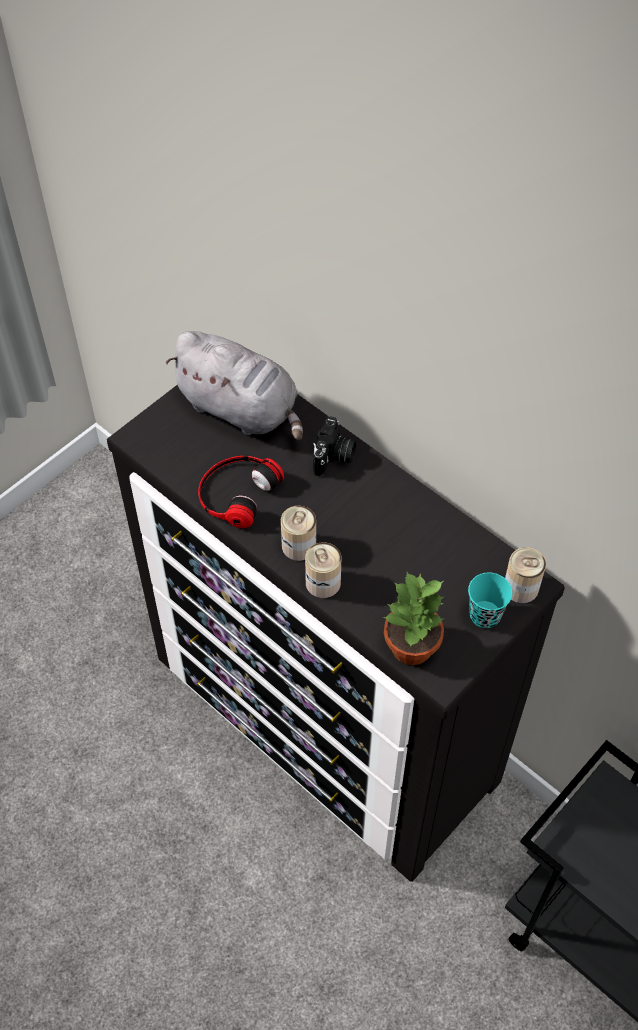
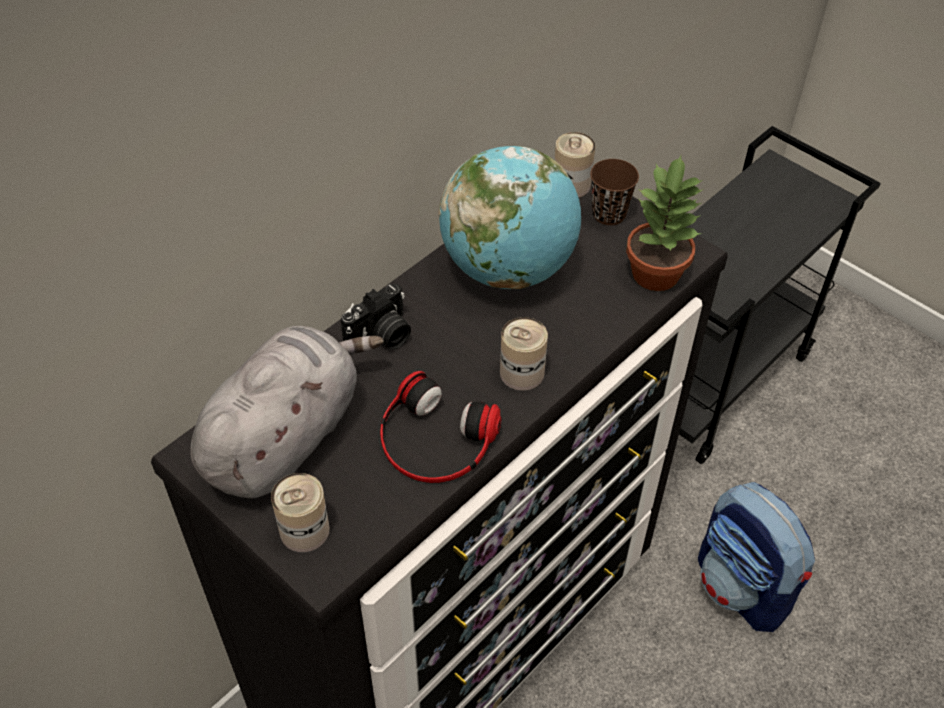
camera: 90 degrees left, 5 degrees down
can [305,542,341,598] -> can moved to [271,473,330,552]
camera [313,416,356,476] -> camera turned 120 degrees clockwise [341,284,411,350]
turquoise cup [468,573,512,628] -> brown cup [590,159,639,225]
none -> globe [439,146,581,289]
none -> backpack [698,482,815,632]

